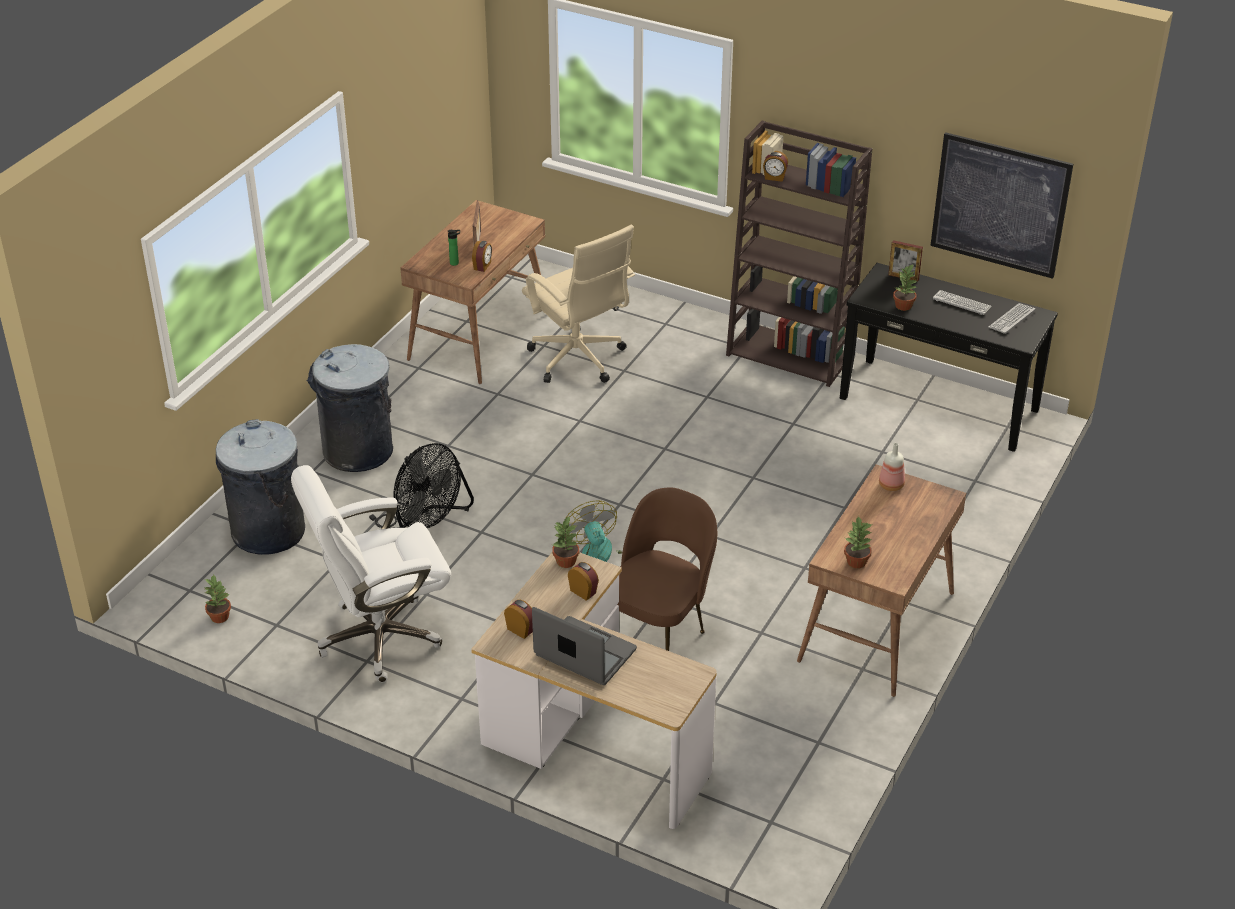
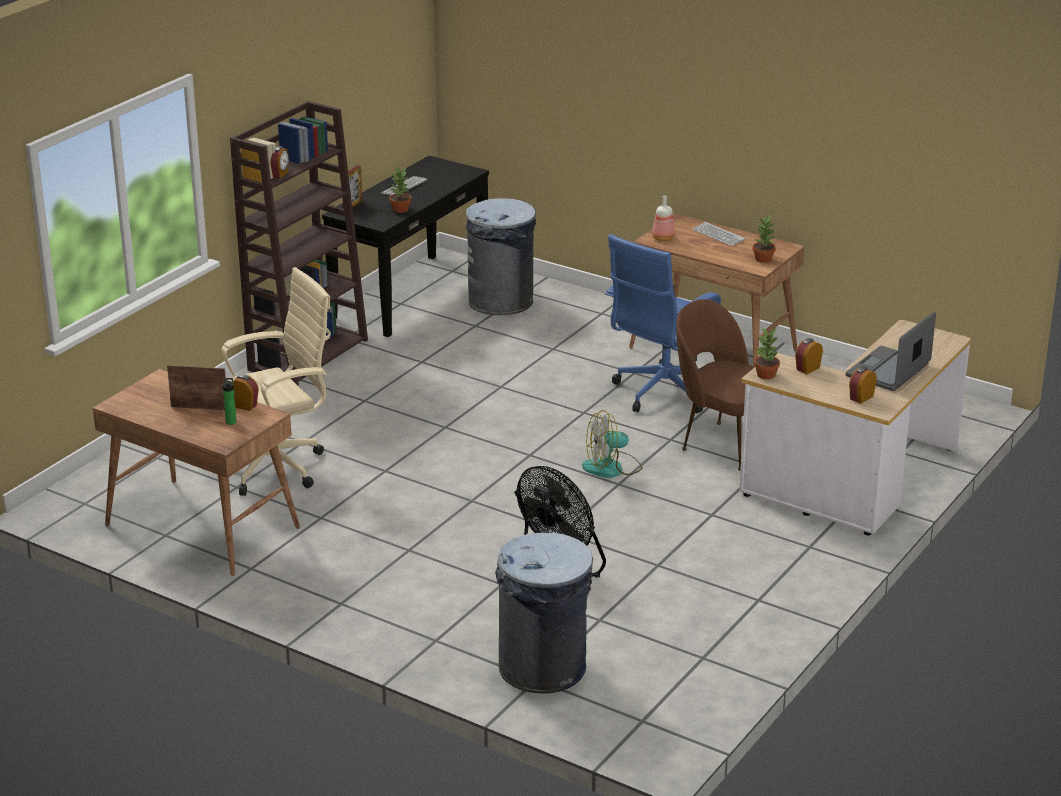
camera: 85 degrees left, 10 degrees down
potted plant [205,575,231,623] -> none
white office chair [291,465,451,682] -> none
grey trash can [306,344,393,472] -> grey trash can moved to [466,198,536,315]
picture [930,132,1073,279] -> none
keyboard [988,303,1036,334] -> keyboard moved to [693,222,745,246]
none -> blue office chair [605,234,721,413]

